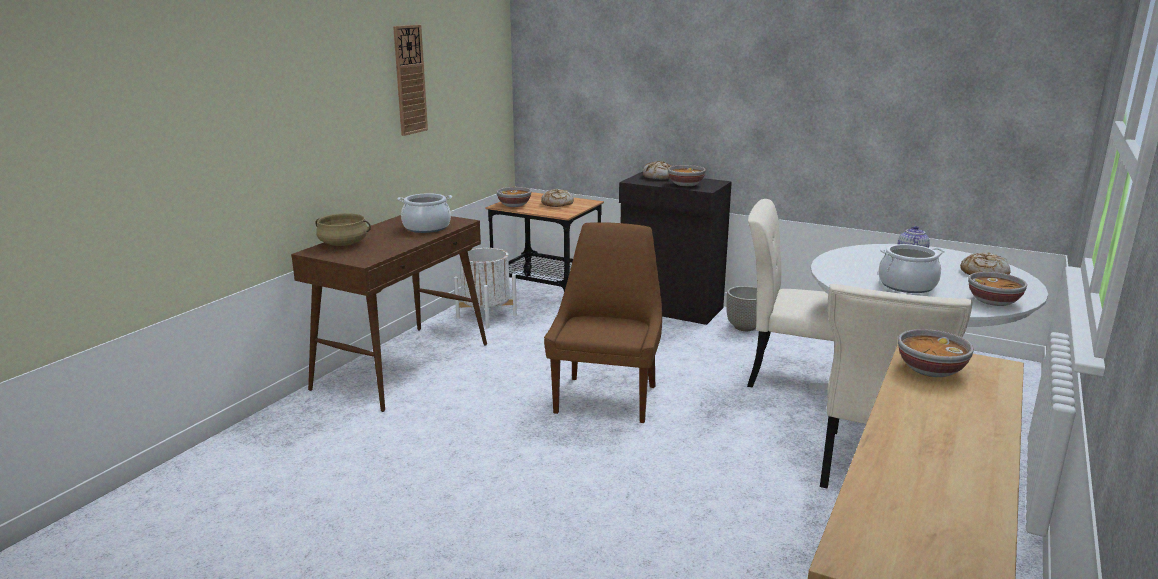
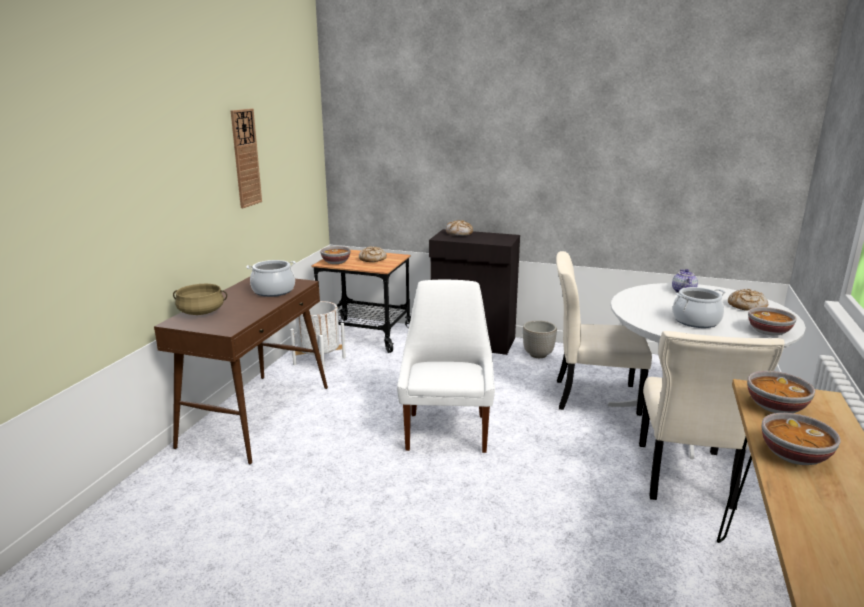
camera: 10 degrees left, 0 degrees up
brown chair [544,222,662,423] -> white chair [397,280,495,453]
bowl [668,165,706,186] -> bowl moved to [761,413,840,465]

